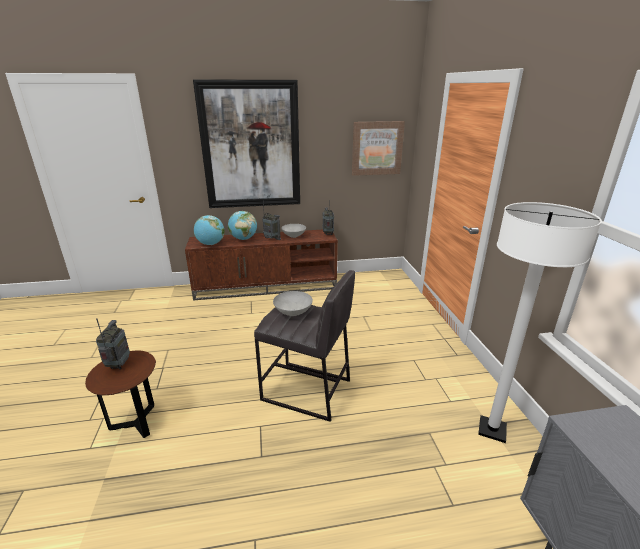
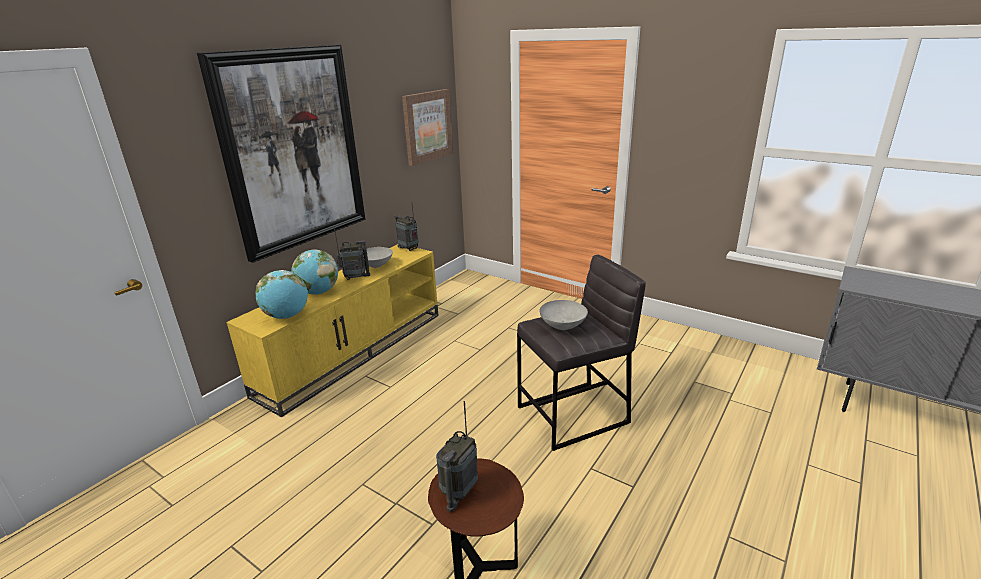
camera: 45 degrees left, 0 degrees up
radio [96,318,130,369] -> radio turned 105 degrees counterclockwise [436,401,478,512]
brown tv stand [185,230,338,300] -> yellow tv stand [226,244,439,417]
white floor lamp [478,202,602,443] -> none

